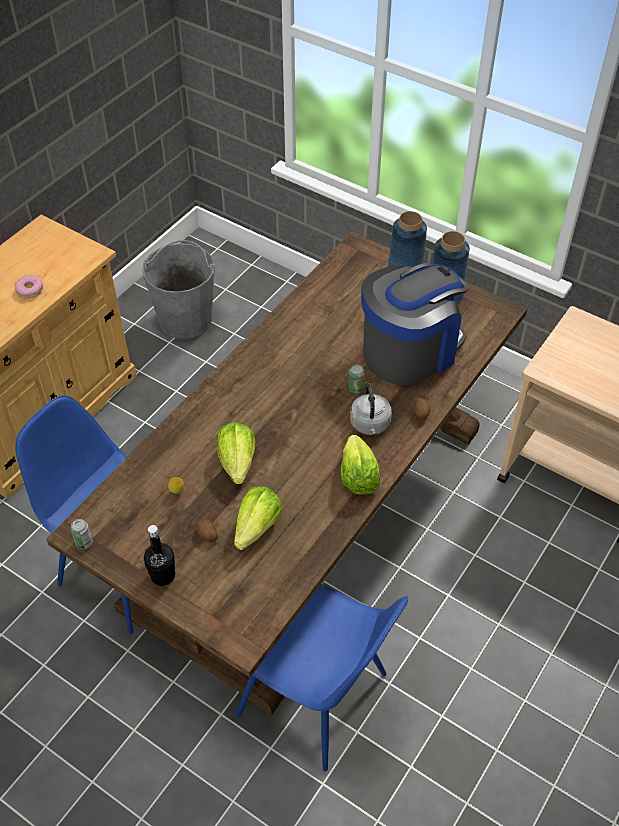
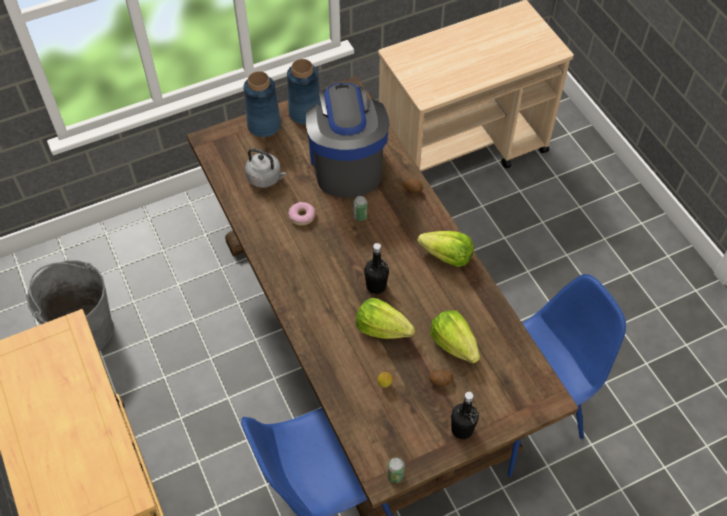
camera: 60 degrees left, 5 degrees up
donut [14,275,43,299] -> donut moved to [288,202,315,226]
grey kettle [350,383,392,435] -> grey kettle moved to [245,148,286,188]
none -> black bottle [364,243,389,294]

